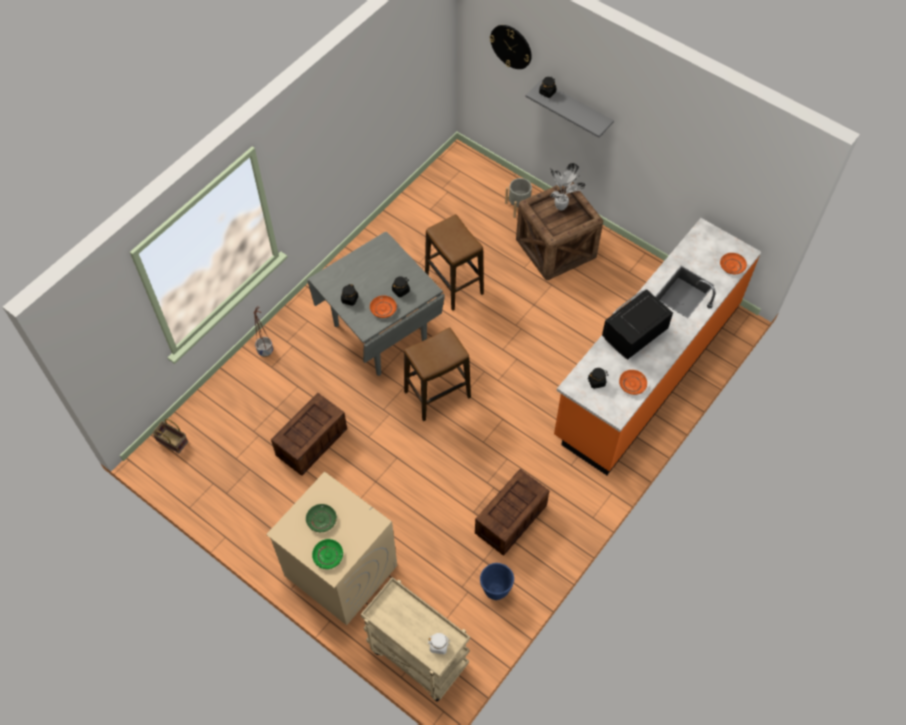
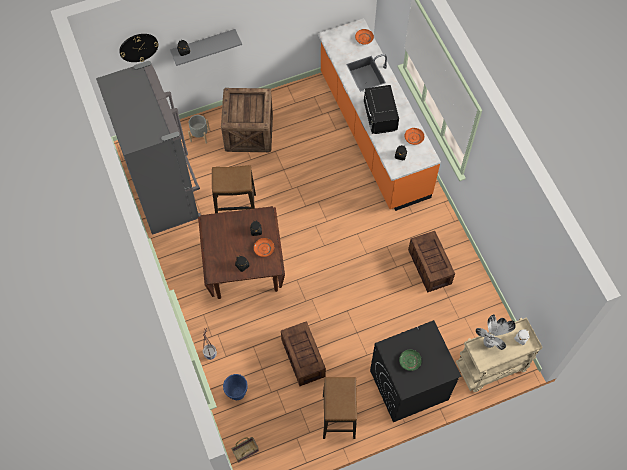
camera: 60 degrees left, 5 degrees up
beige washing machine [266,472,397,625] -> black washing machine [370,320,461,422]
grey dining table [307,232,445,376] -> brown dining table [198,206,285,299]
green plate [312,539,343,569] -> none
stool [404,327,471,421] -> stool moved to [323,377,357,439]
blue planter [480,563,514,600] -> blue planter moved to [223,374,248,400]
potted plant [550,163,586,210] -> potted plant moved to [476,314,516,350]
none -> grey fridge [96,61,201,235]

